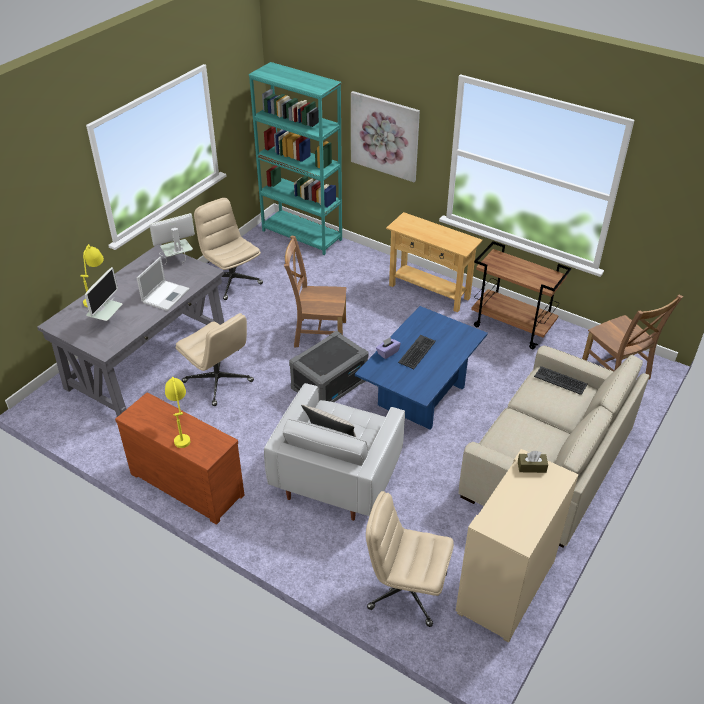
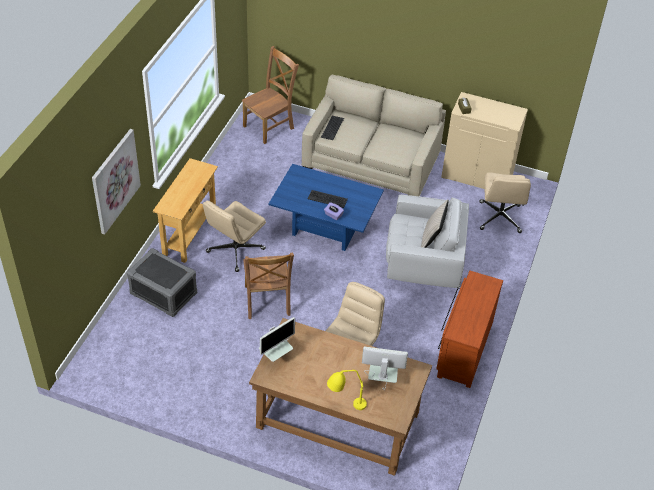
camera: 105 degrees left, 5 degrees up
grey desk [37,244,224,417] -> brown desk [249,318,432,476]
laptop [137,257,190,311] -> none
monitor [149,213,195,264] -> monitor turned 90 degrees counterclockwise [259,317,295,362]
yellow table lamp [165,377,190,448] -> none
beige office chair [194,198,263,300] -> beige office chair moved to [203,201,266,272]
turquoise bookcase [249,62,342,255] -> none
grey storage box [289,331,368,402] -> grey storage box moved to [127,248,197,317]
brown cart [471,241,571,349] -> none

